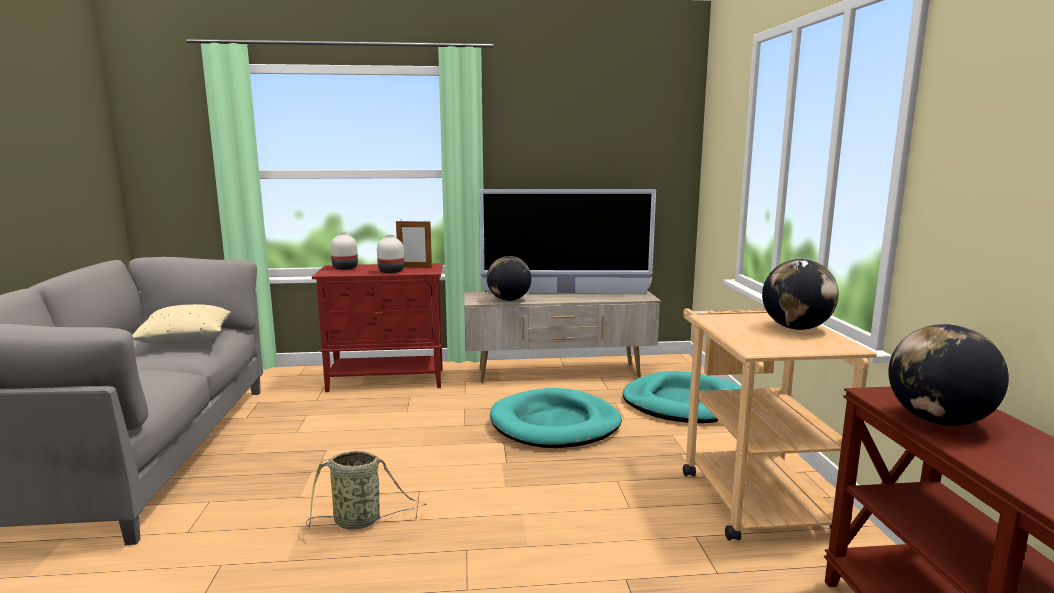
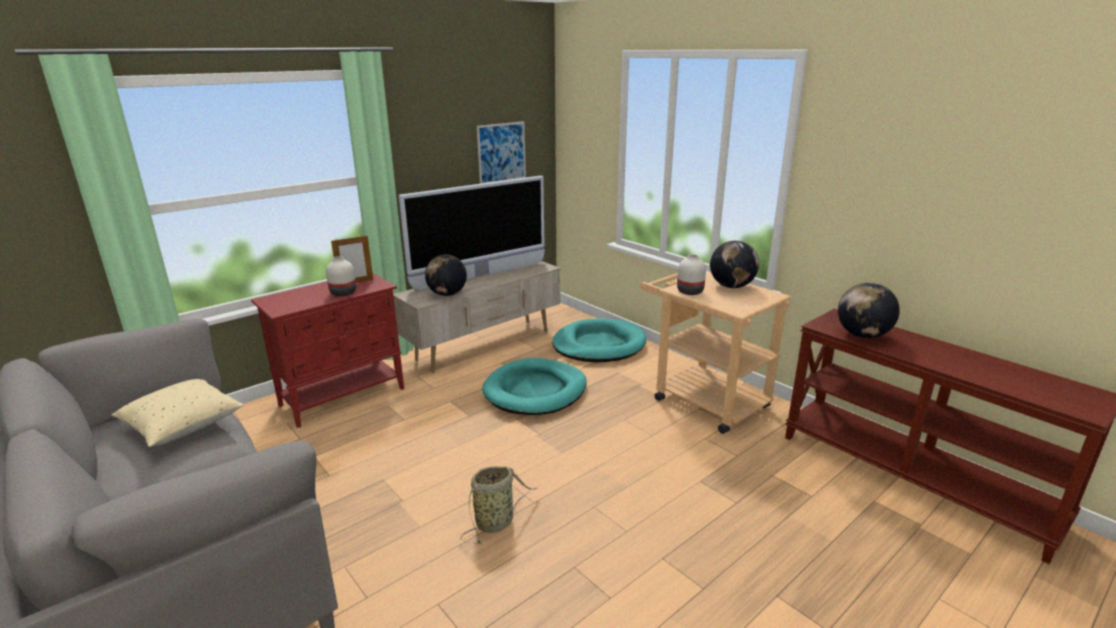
camera: 35 degrees left, 10 degrees up
white vase [331,232,358,270] -> white vase moved to [677,254,706,295]
none -> picture [477,121,526,184]

